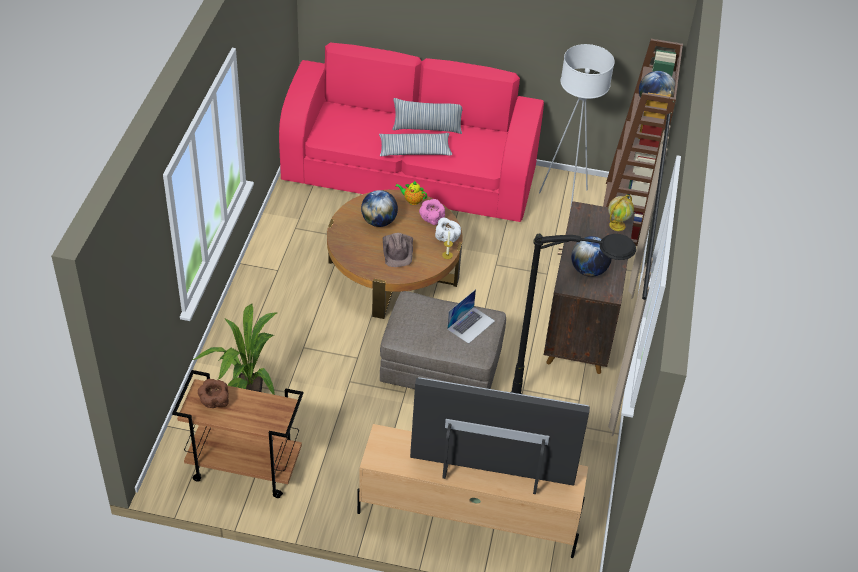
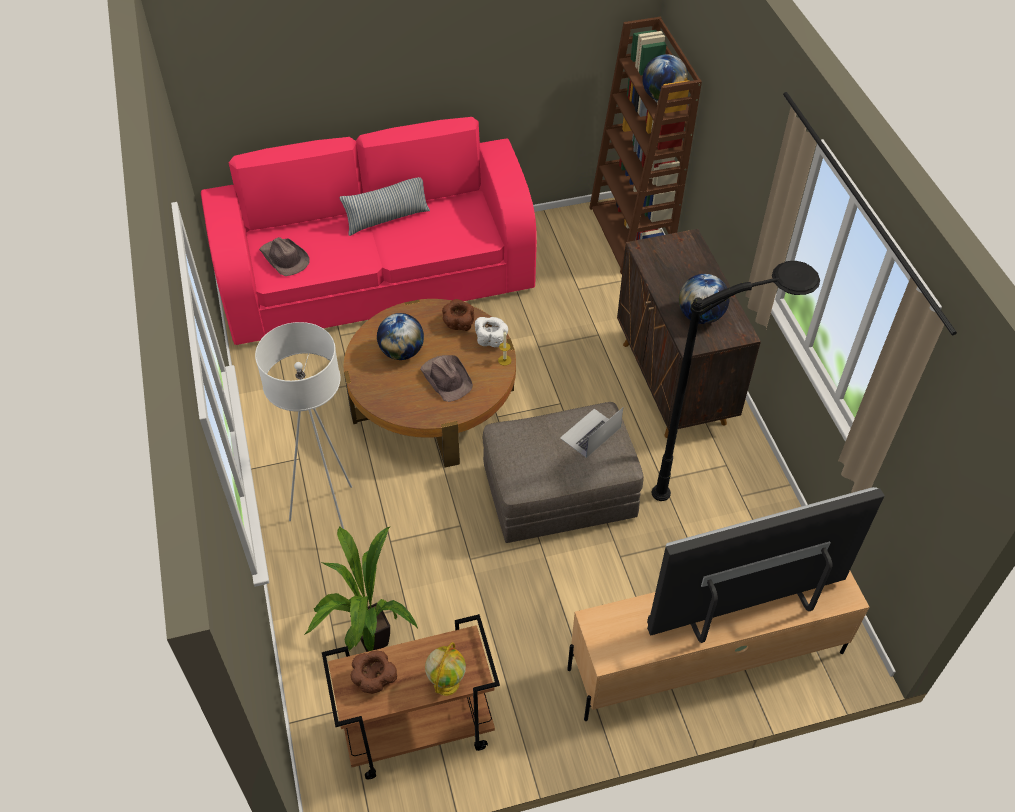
camera: 25 degrees left, 5 degrees up
pillow [379,133,452,156] -> none
teapot [396,181,427,205] -> none
pink bowl [419,199,445,225] -> brown bowl [442,299,474,331]
laptop [447,289,495,344] -> laptop turned 150 degrees counterclockwise [560,407,623,458]
white floor lamp [539,44,615,210] -> white floor lamp moved to [255,322,352,529]
globe [608,195,634,231] -> globe moved to [425,642,466,696]
none -> brown hat [259,237,310,276]

